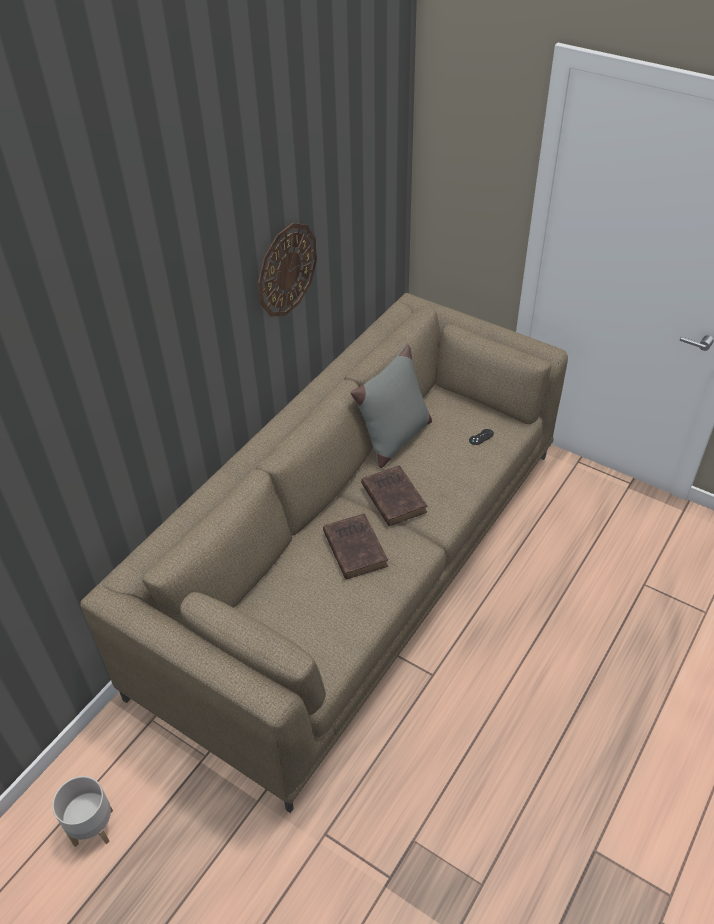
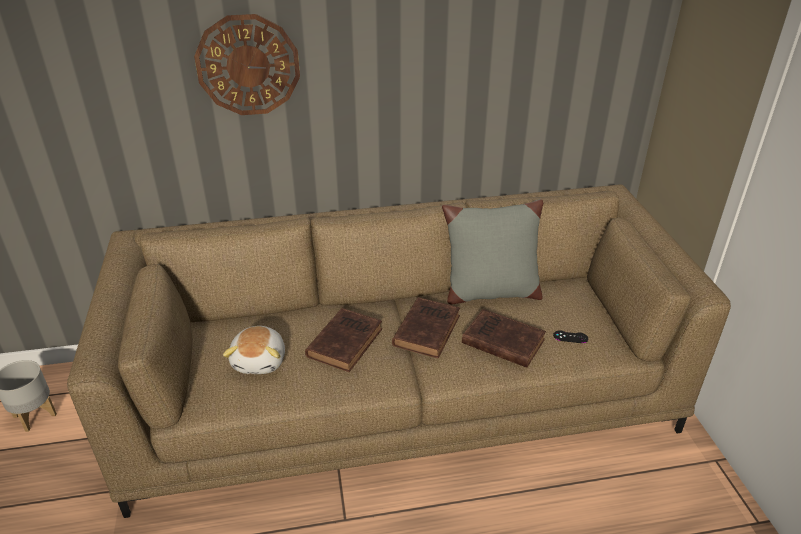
camera: 45 degrees right, 10 degrees down
wall clock [258,223,317,317] -> wall clock moved to [194,14,300,115]
none -> plush toy [223,326,285,374]
none -> brown book [462,309,546,368]

